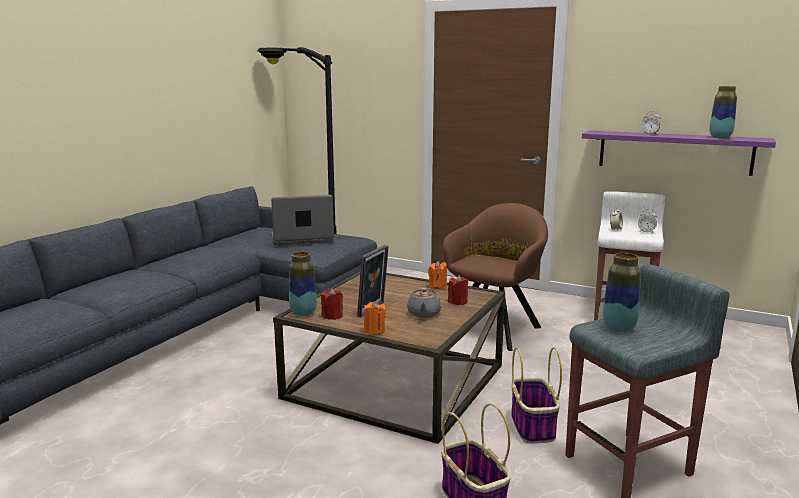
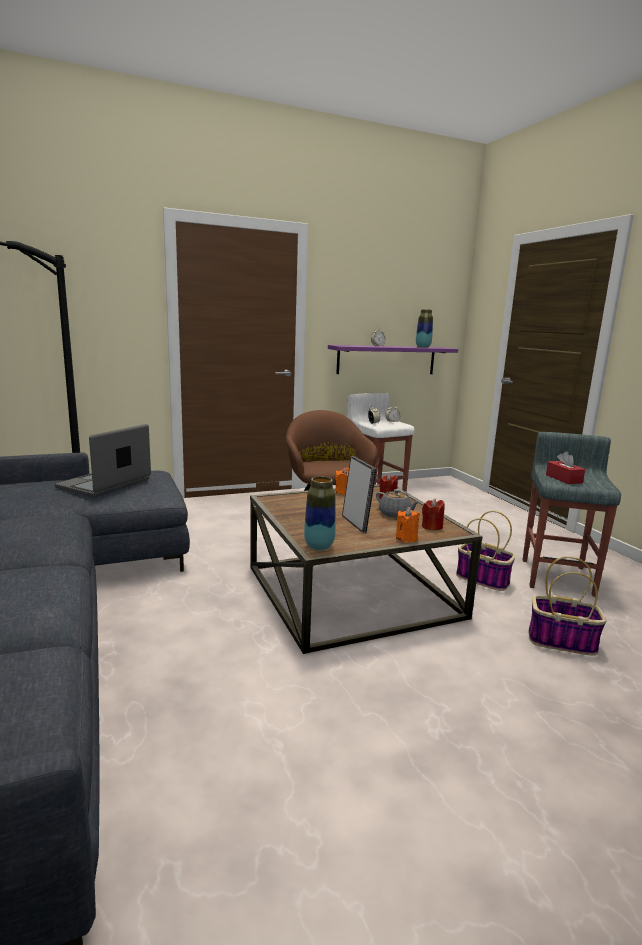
camera: 50 degrees left, 0 degrees up
red candle [321,288,343,320] -> red candle moved to [422,499,445,530]
vase [603,253,641,332] -> red tissue box [546,452,585,484]

